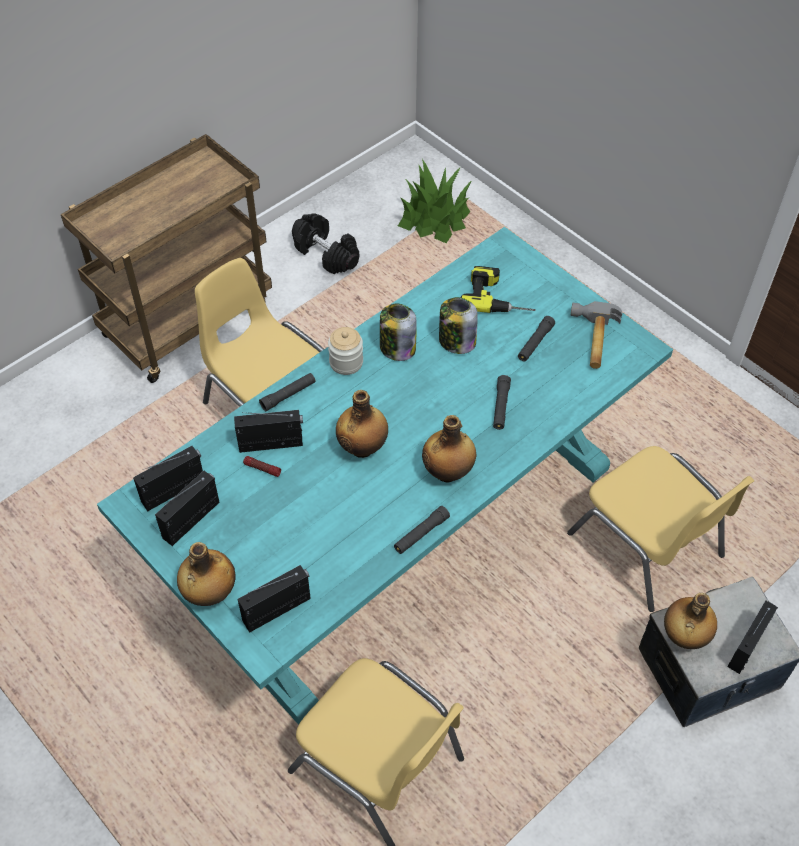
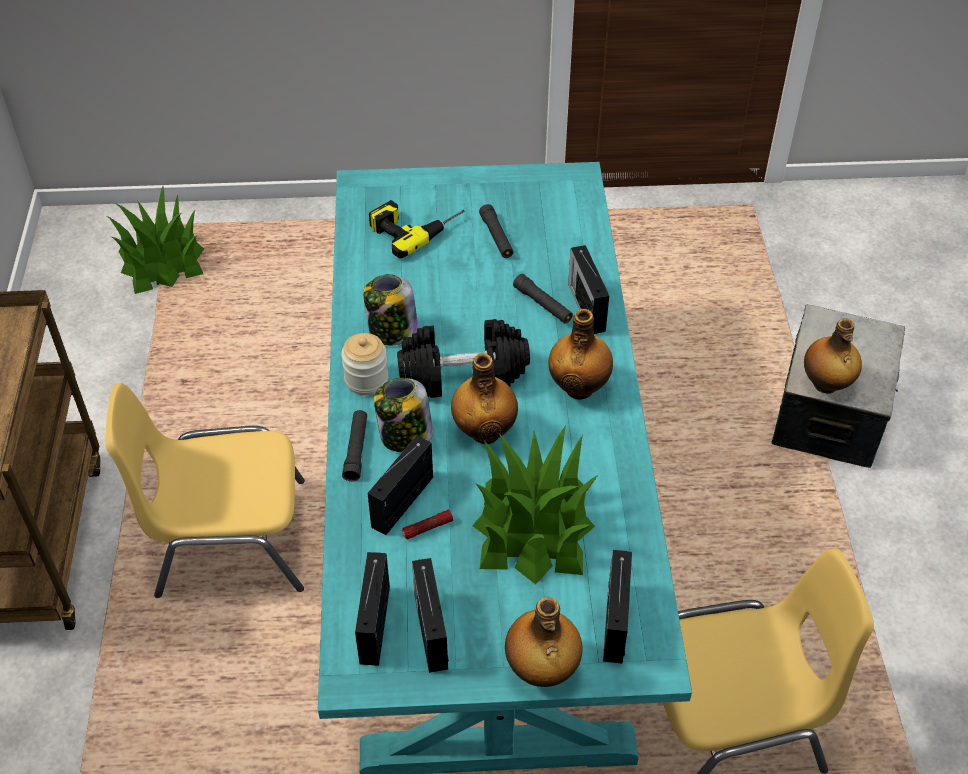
camera: 50 degrees left, 5 degrees down
black dumbbell [292,213,359,274] -> black dumbbell moved to [397,319,530,398]
black flashlight [394,506,450,554] -> none
jar [439,297,478,354] -> jar moved to [374,378,433,452]
yellow chair [567,446,754,612] -> none
hammer [570,301,622,369] -> none
radio [728,600,778,674] -> radio moved to [568,245,609,334]
none -> potted plant [472,425,598,585]

